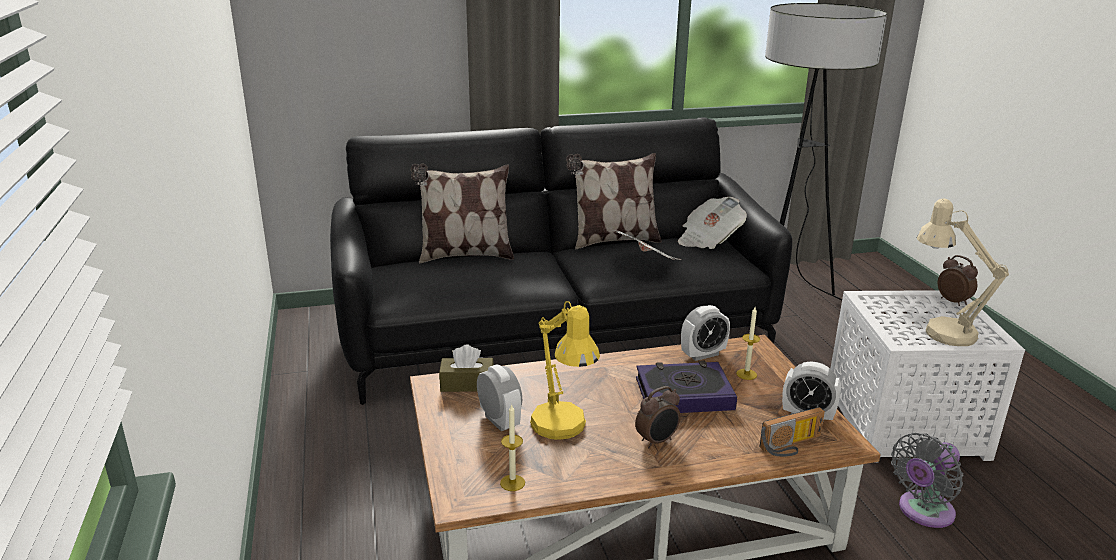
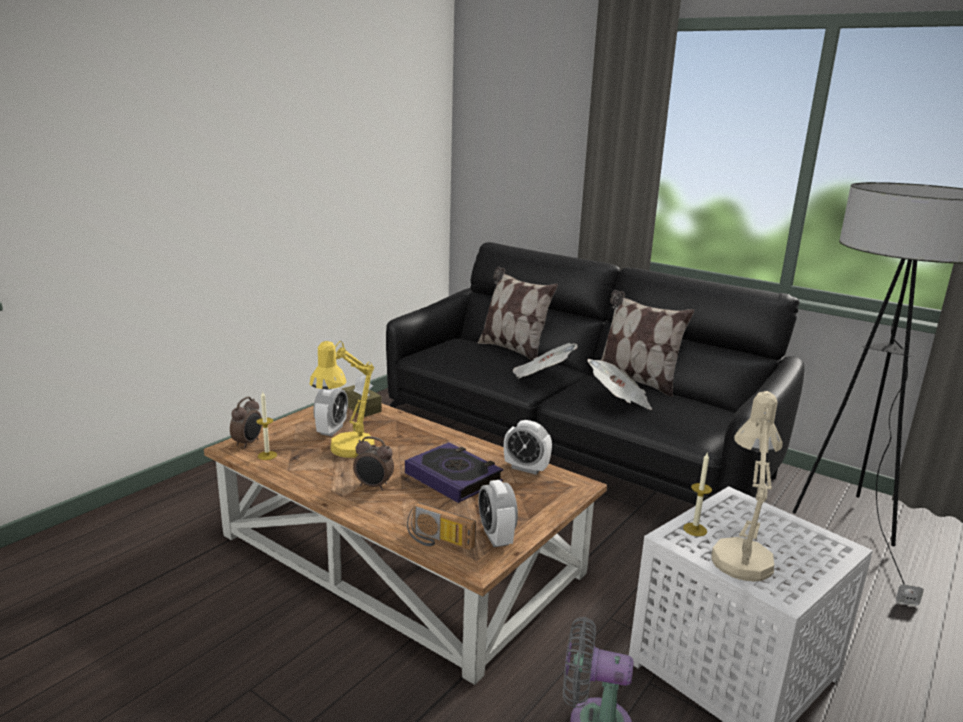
camera: 50 degrees right, 5 degrees down
newspaper [678,197,747,249] -> newspaper moved to [513,343,578,379]
candle [736,307,760,380] -> candle moved to [683,453,712,536]
alarm clock [938,255,978,306] -> alarm clock moved to [230,397,262,449]

